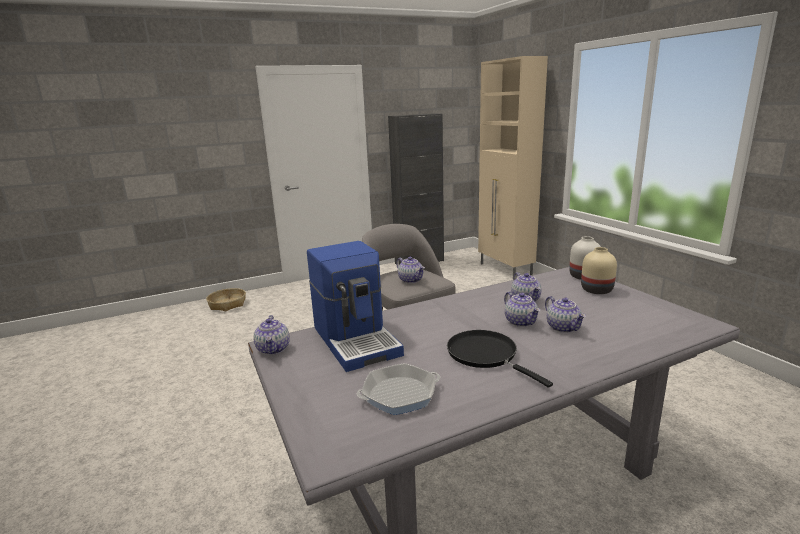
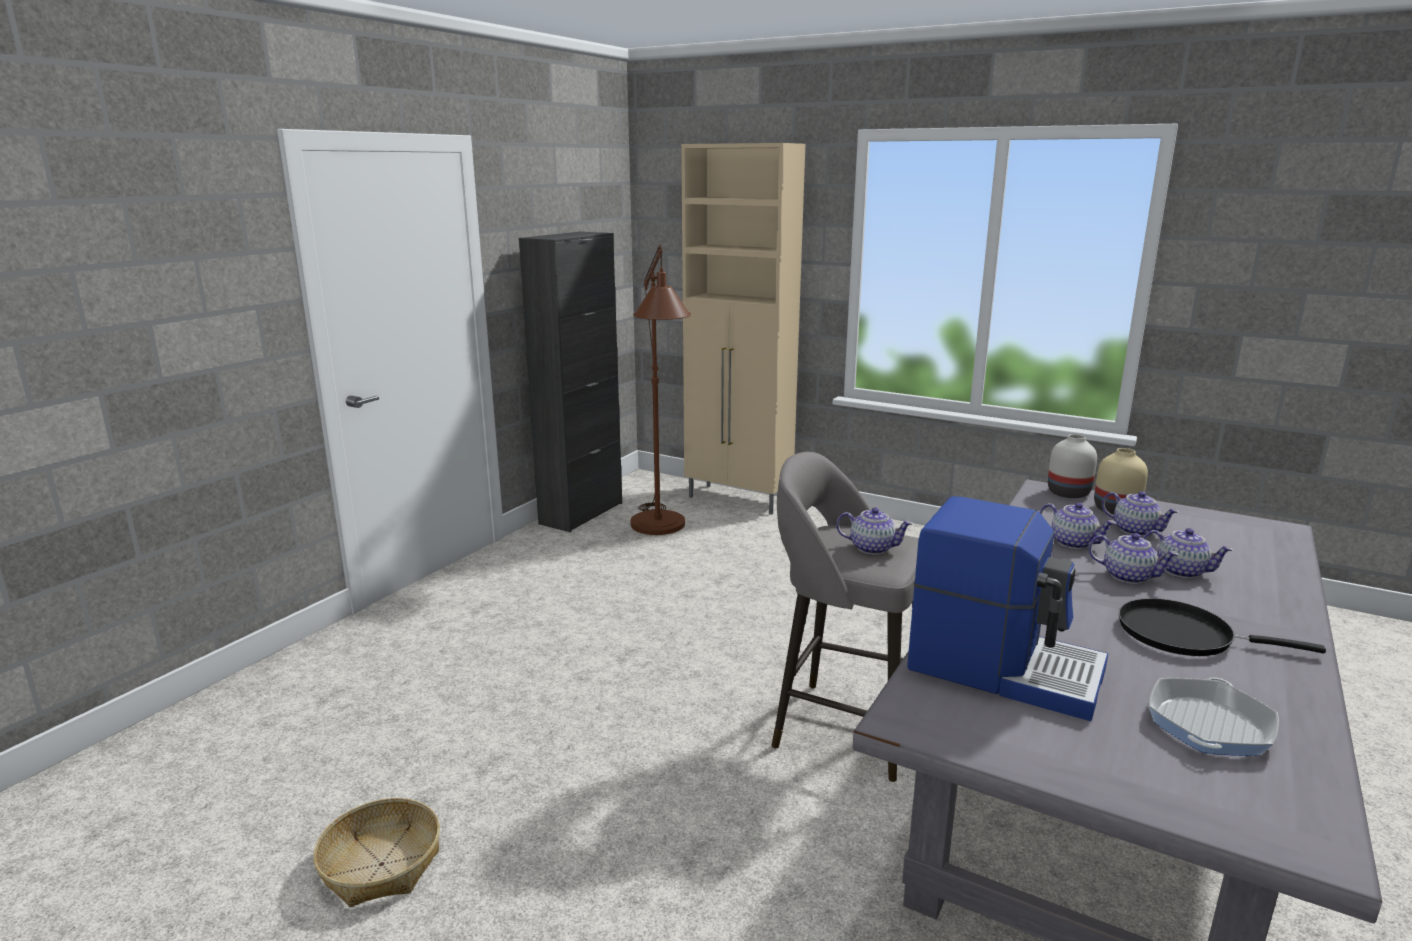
camera: 35 degrees left, 0 degrees up
basket [206,288,246,311] -> basket moved to [313,798,440,907]
teapot [253,315,290,355] -> teapot moved to [1102,491,1179,536]
none -> brown floor lamp [631,244,691,535]

